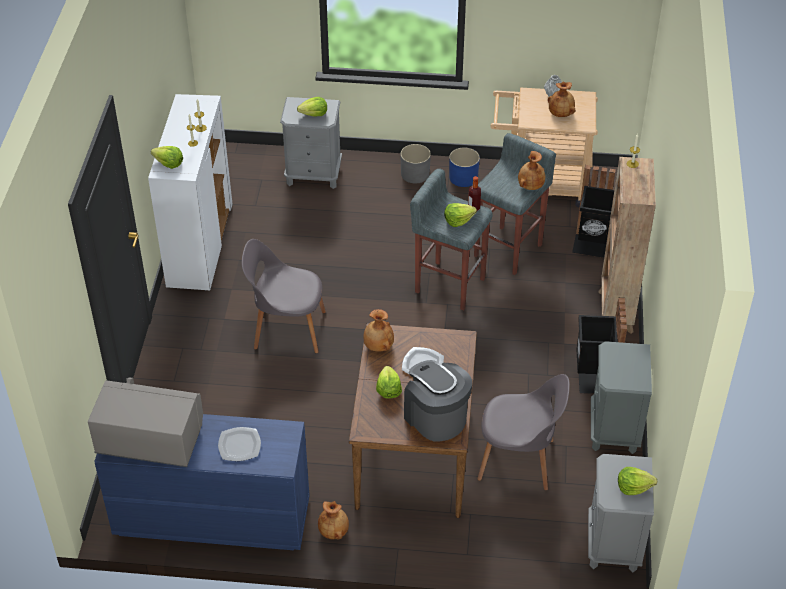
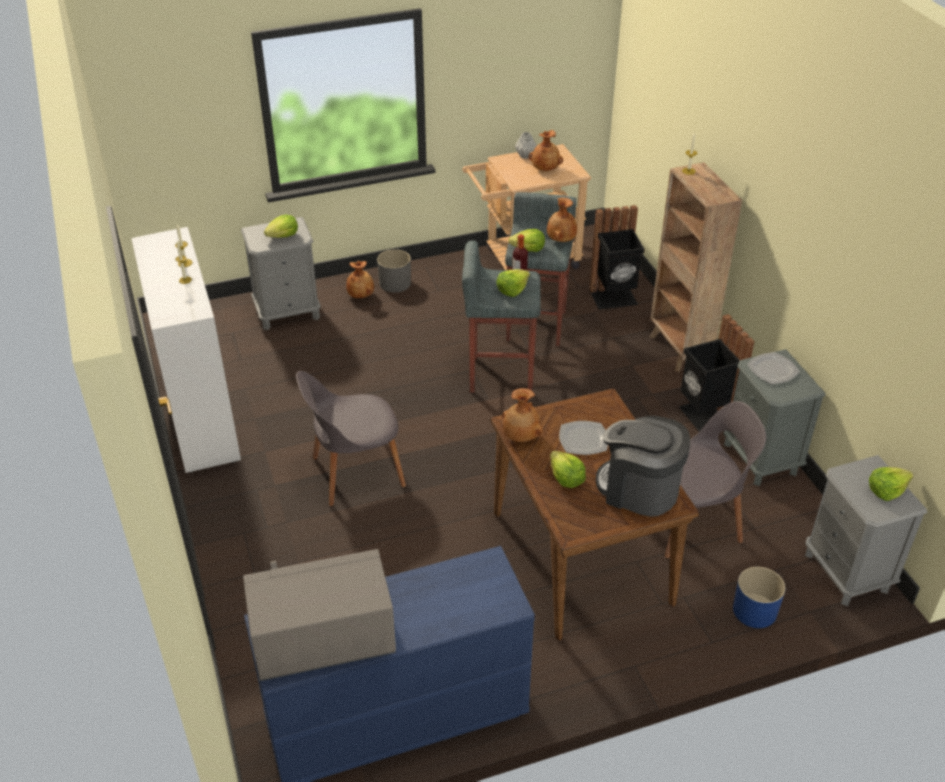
camera: 25 degrees left, 5 degrees down
lettuce [151,146,183,169] -> lettuce moved to [508,229,545,252]
plate [218,427,261,461] -> plate moved to [747,352,800,385]
brown vase [318,501,349,540] -> brown vase moved to [346,260,374,298]
blue planter [449,148,480,187] -> blue planter moved to [733,567,785,628]

